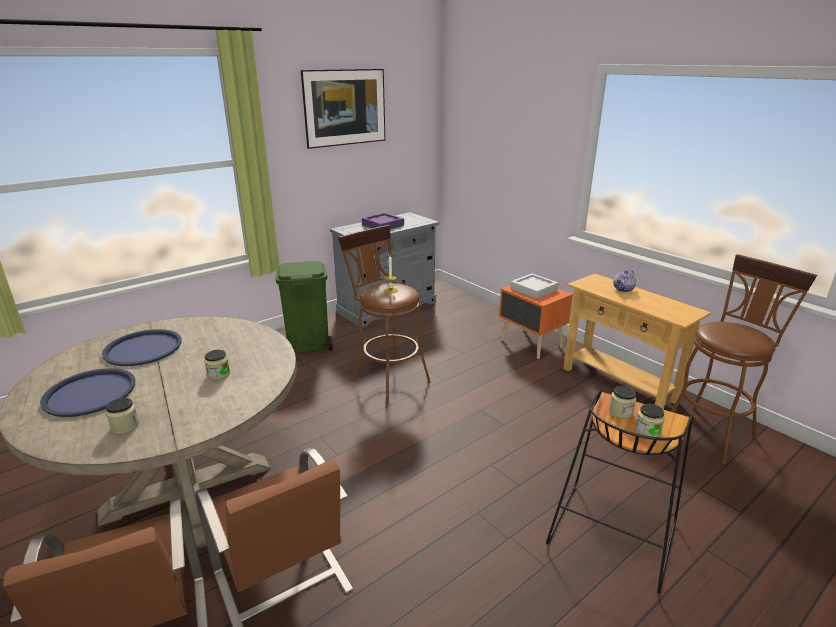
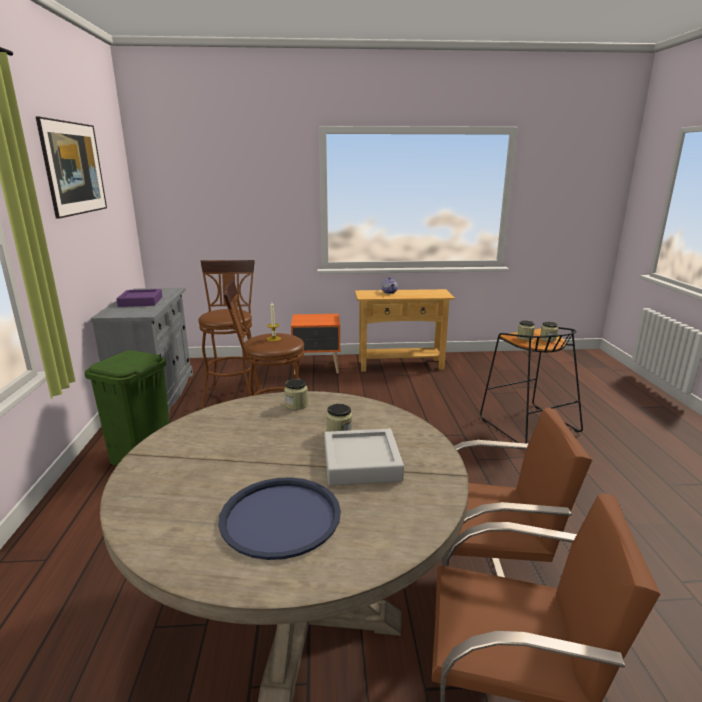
camera: 55 degrees left, 5 degrees down
blue tray [102,329,182,366] -> none
jar [106,398,139,434] -> jar moved to [284,379,308,410]
grey tray [510,274,559,299] -> grey tray moved to [324,429,404,485]
brown stool [670,254,817,464] -> brown stool moved to [198,260,261,409]

